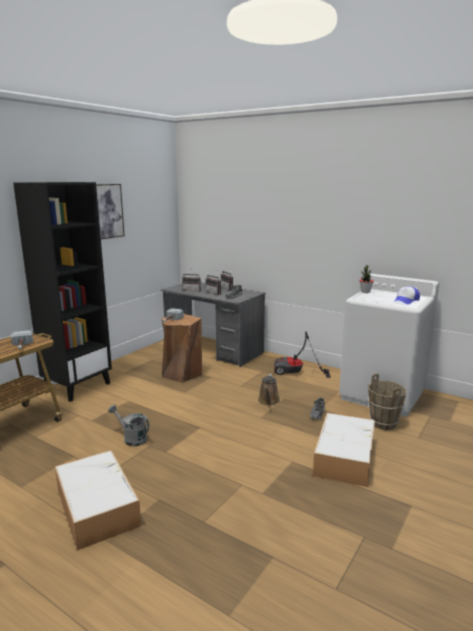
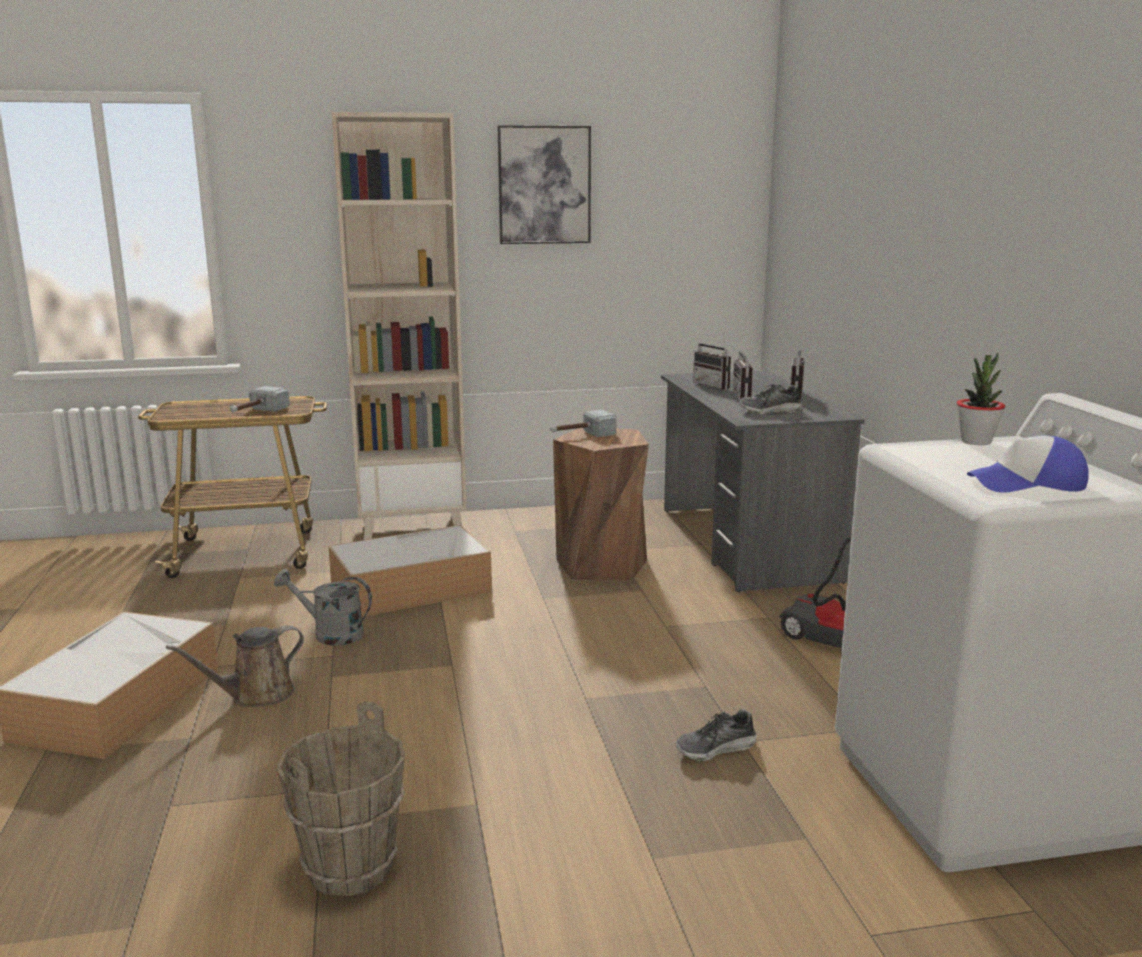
camera: 45 degrees right, 0 degrees up
black bookcase [13,182,112,402] -> beige bookcase [332,112,467,540]
grey watering can [108,405,149,446] -> grey watering can turned 60 degrees counterclockwise [274,569,372,646]
brown watering can [258,374,280,405] -> brown watering can moved to [166,625,304,707]
storage box [313,413,375,487] -> storage box moved to [328,525,492,617]
brown bucket [368,373,407,430] -> brown bucket moved to [277,701,405,896]

